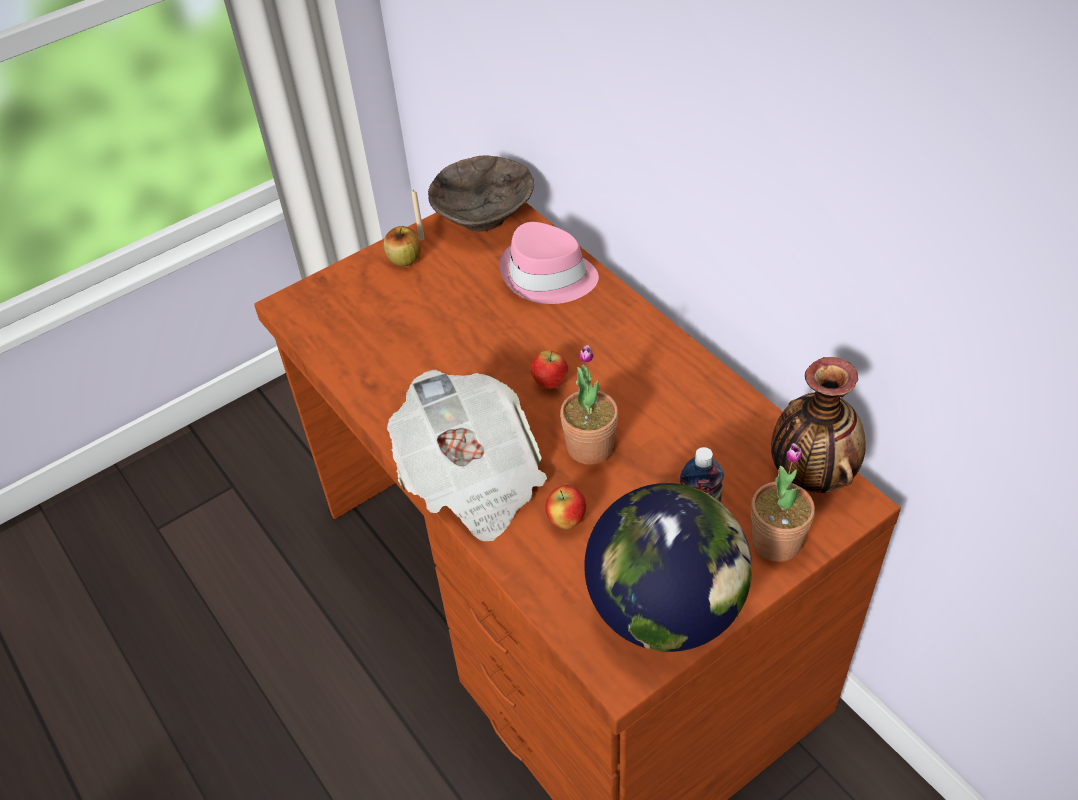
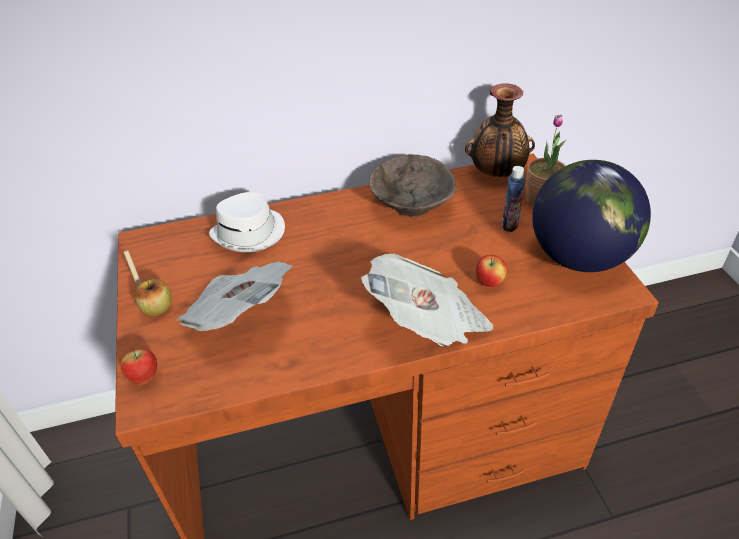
camera: 70 degrees left, 5 degrees down
brown bowl [428,155,534,232] -> brown bowl moved to [369,155,456,217]
pink hat [499,222,599,304] -> white hat [209,192,285,253]
apple [531,350,569,389] -> apple moved to [121,349,157,384]
potted plant [560,345,618,465] -> none
none -> newspaper [176,261,292,331]

